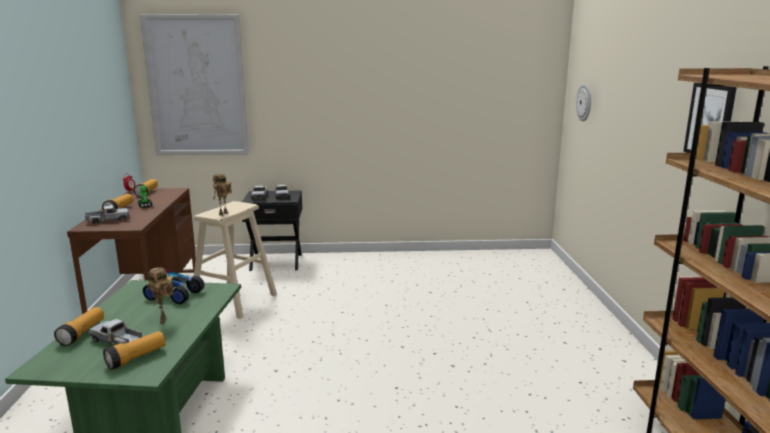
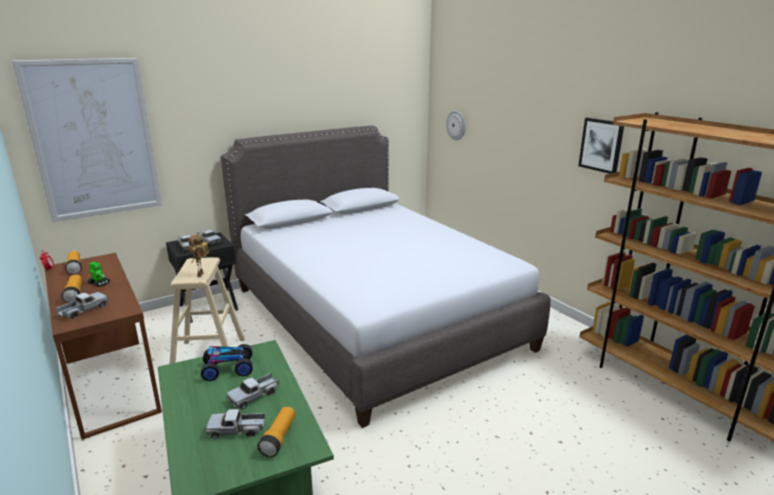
camera: 30 degrees left, 5 degrees up
flashlight [54,307,104,346] -> none
toy robot [147,268,174,324] -> toy truck [227,373,279,409]
none -> grey bed [221,126,551,428]

